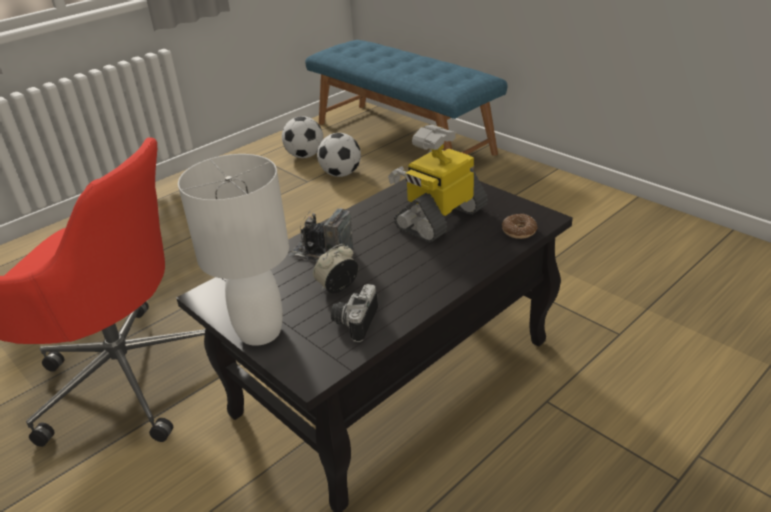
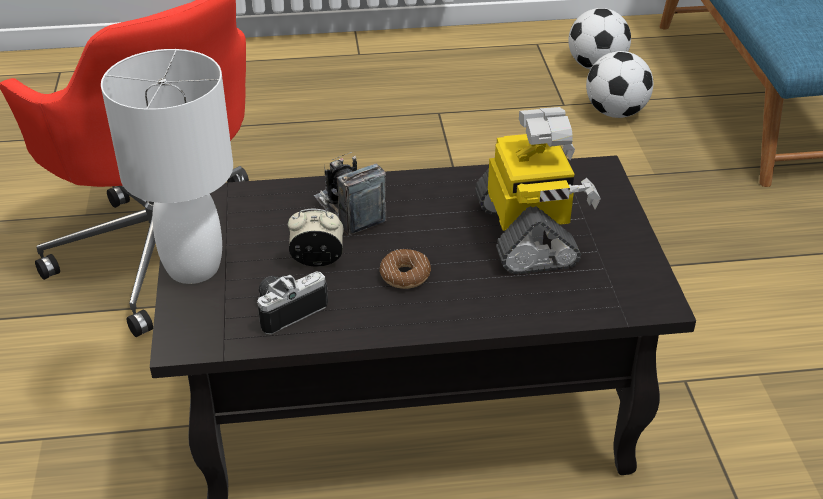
camera: 35 degrees right, 5 degrees up
toy robot [388,125,488,242] -> toy robot turned 90 degrees clockwise [475,107,600,274]
donut [502,214,538,239] -> donut moved to [380,249,431,289]

